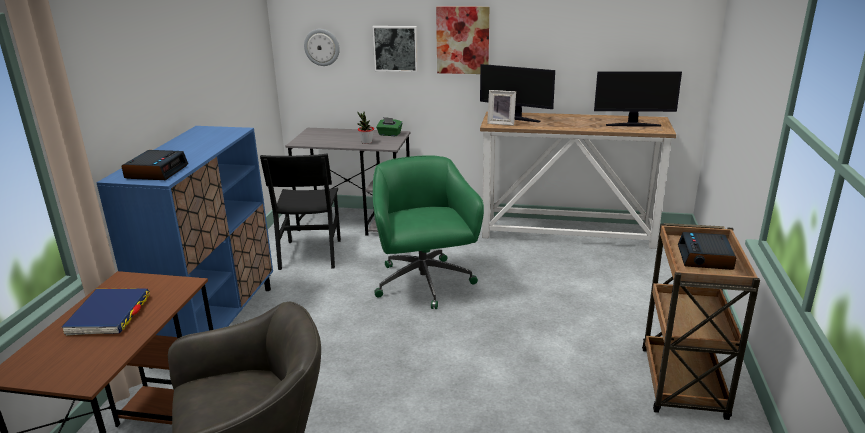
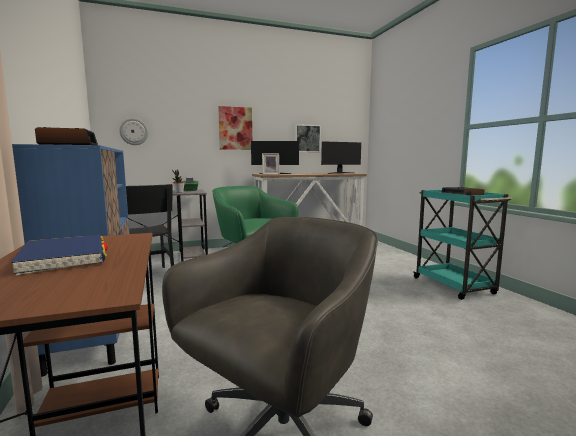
camera: 30 degrees left, 15 degrees down
picture [372,26,418,72] -> picture moved to [295,124,321,152]
brown cart [642,223,760,420] -> turquoise cart [413,190,512,300]

